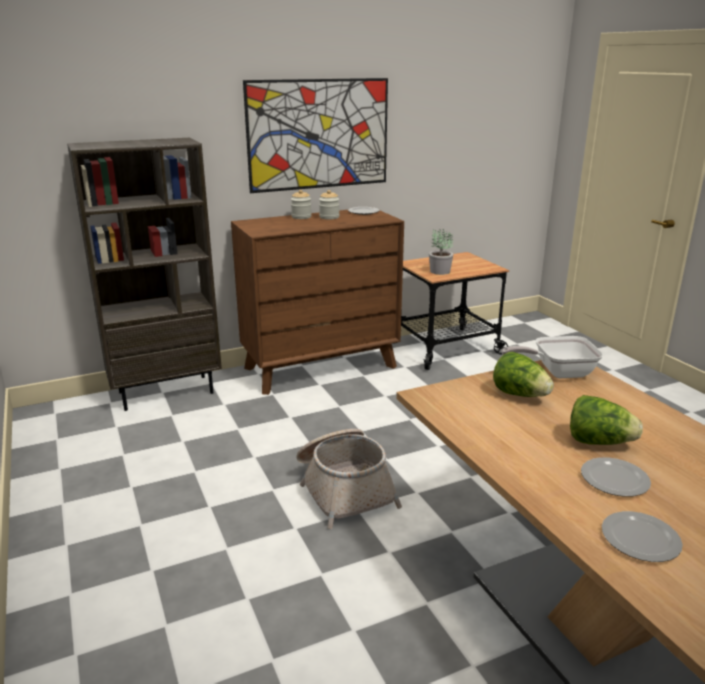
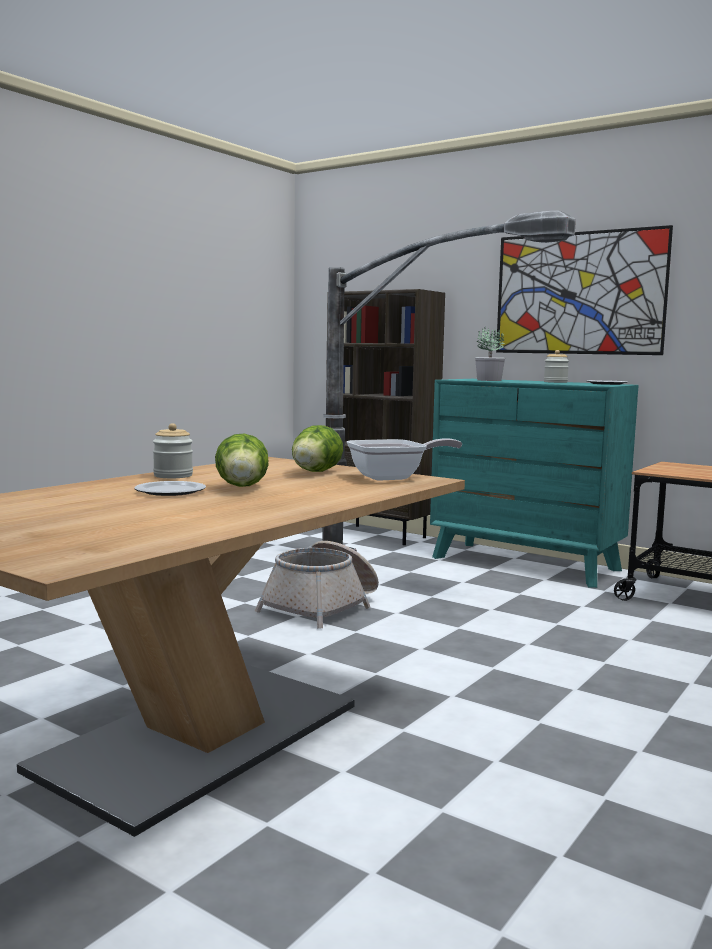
camera: 60 degrees right, 15 degrees down
brown dresser [231,210,404,395] -> turquoise dresser [430,379,638,588]
jar [291,190,312,219] -> jar moved to [153,423,193,478]
potted plant [429,229,453,275] -> potted plant moved to [475,327,505,381]
frying pan [501,336,603,378] -> frying pan turned 105 degrees clockwise [347,438,462,481]
plate [602,511,683,562] -> none
none -> floor lamp [309,211,576,552]

